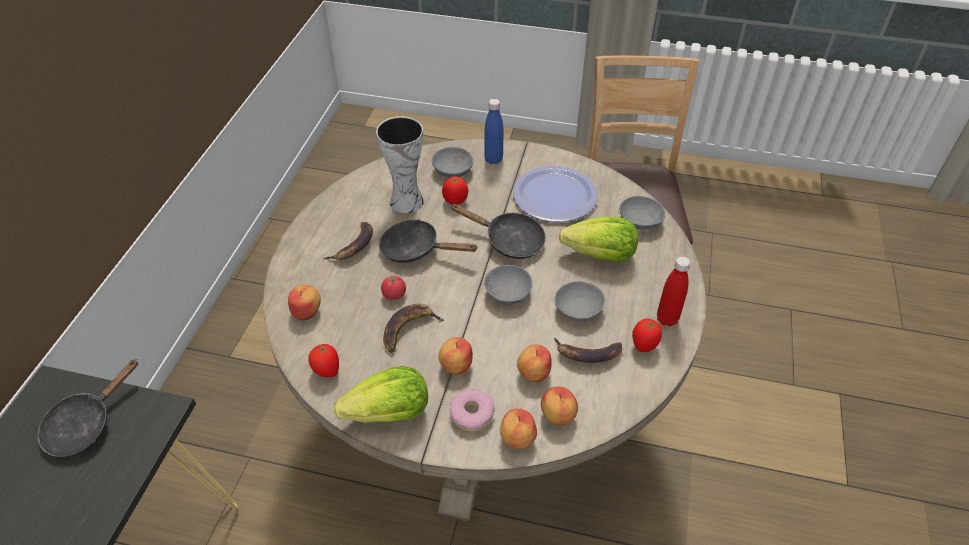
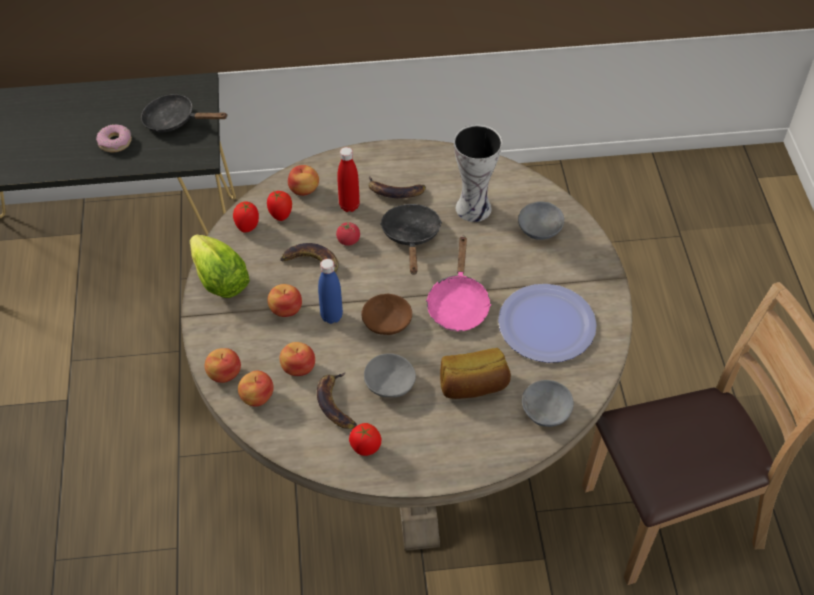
camera: 70 degrees right, 5 degrees up
tomato [442,176,468,205] -> tomato moved to [267,191,292,221]
black frying pan [450,204,546,259] -> pink frying pan [426,235,491,331]
donut [450,389,495,432] -> donut moved to [96,124,132,153]
blue bottle [484,99,503,164] -> blue bottle moved to [318,259,343,324]
grey bowl [484,265,532,305] -> brown bowl [361,294,412,335]
lettuce [559,217,638,263] -> bread [440,348,511,399]
red bottle [657,256,691,326] -> red bottle moved to [337,147,360,212]

